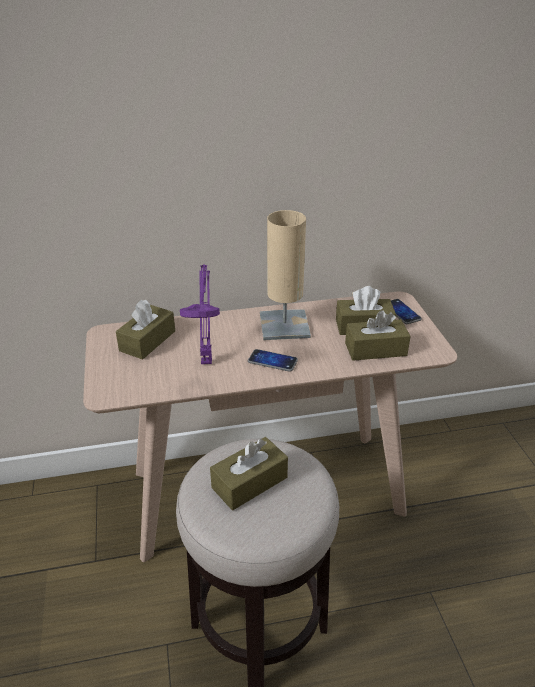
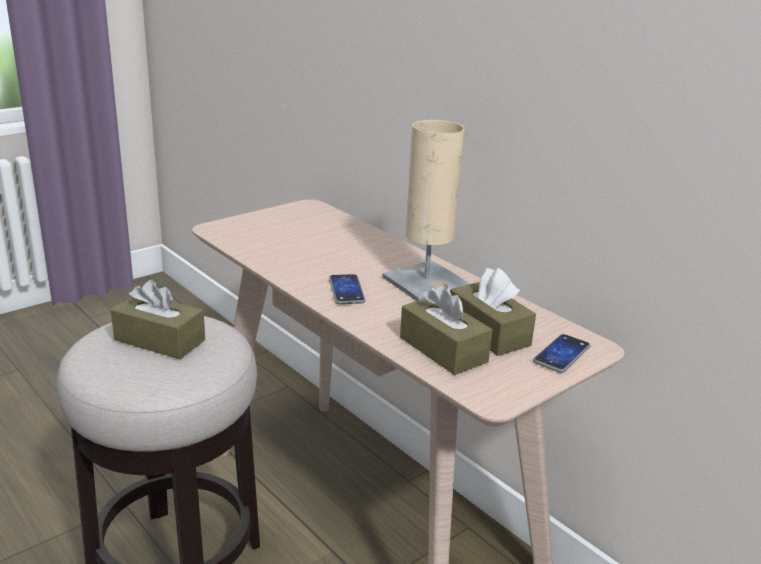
camera: 60 degrees right, 10 degrees down
brown tissue box [116,300,175,360] -> none
purple table lamp [180,264,220,364] -> none

